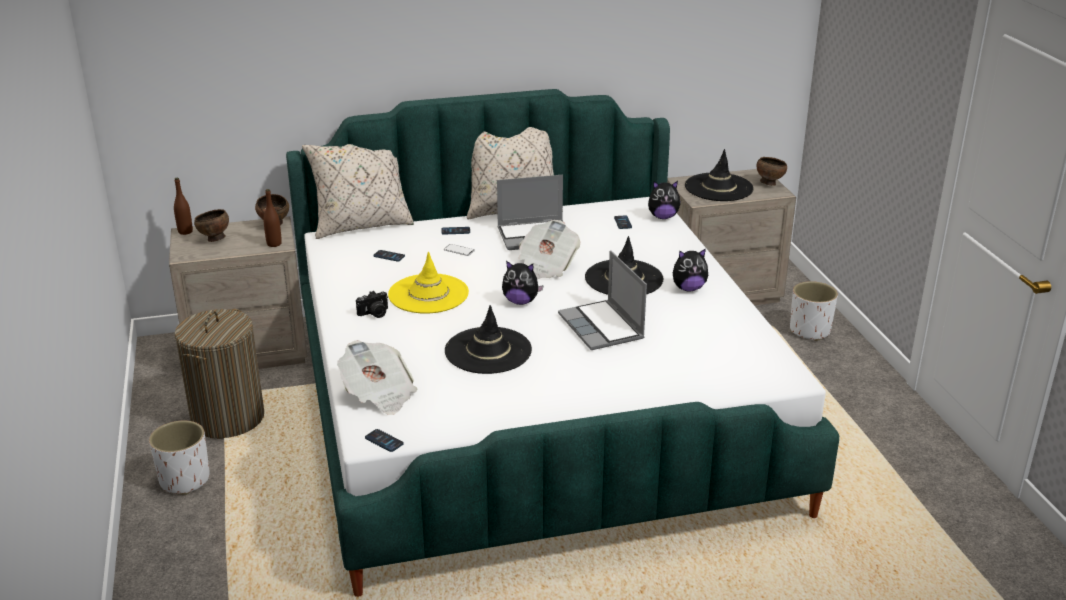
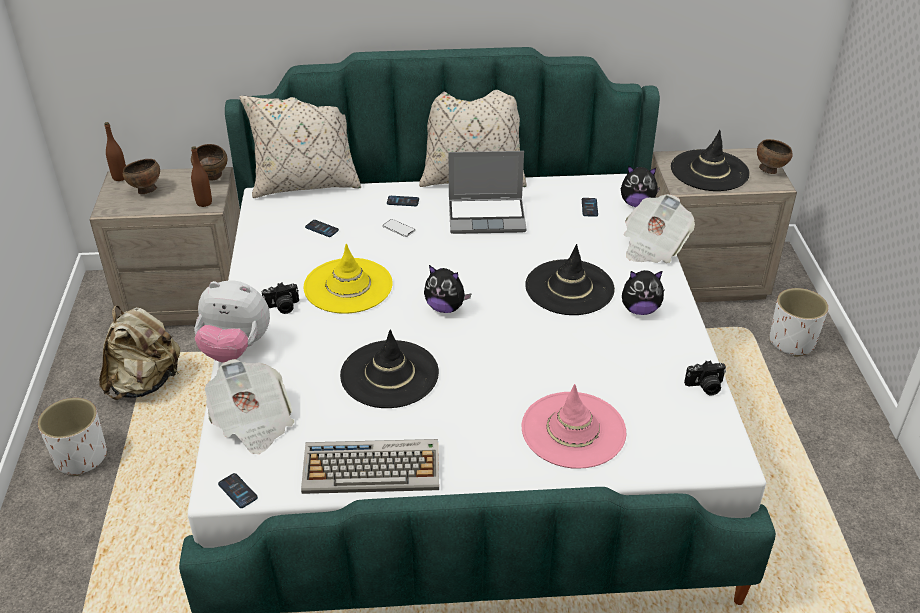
camera: 10 degrees right, 10 degrees up
laundry basket [174,309,264,439] -> beige backpack [99,305,180,400]
newspaper [519,220,581,279] -> newspaper moved to [624,194,695,263]
laptop [558,250,647,350] -> none
none -> plush toy [194,280,270,363]
none -> keyboard [301,439,439,494]
none -> pink hat [522,384,626,469]
none -> camera [684,360,726,395]

